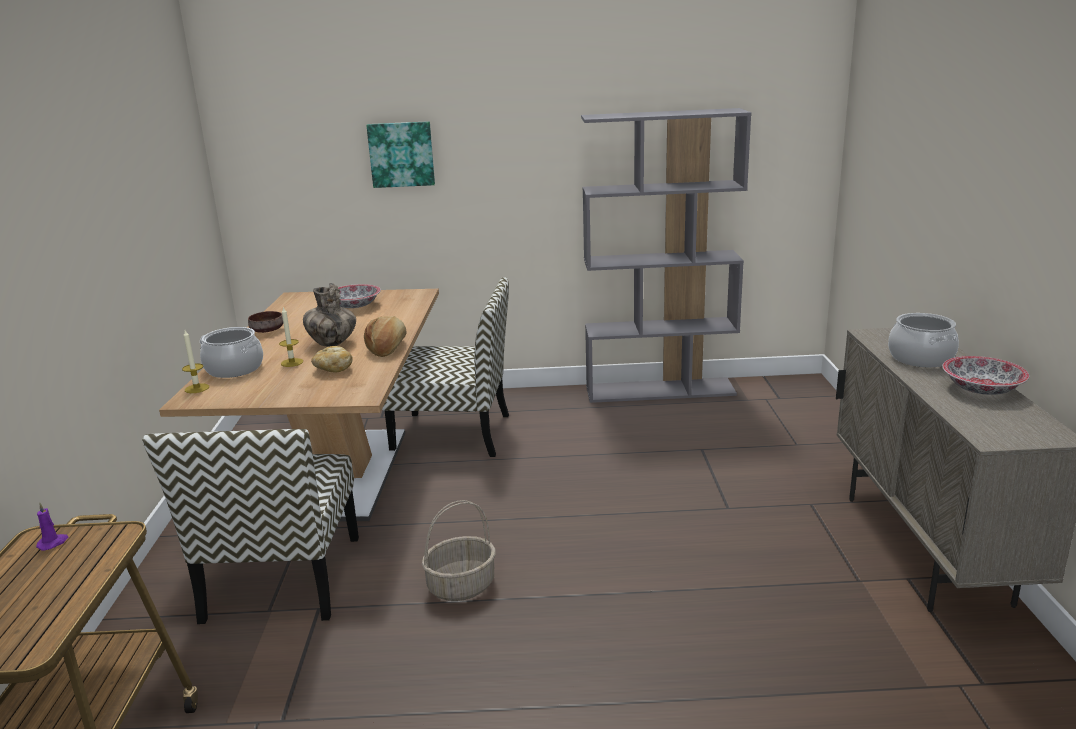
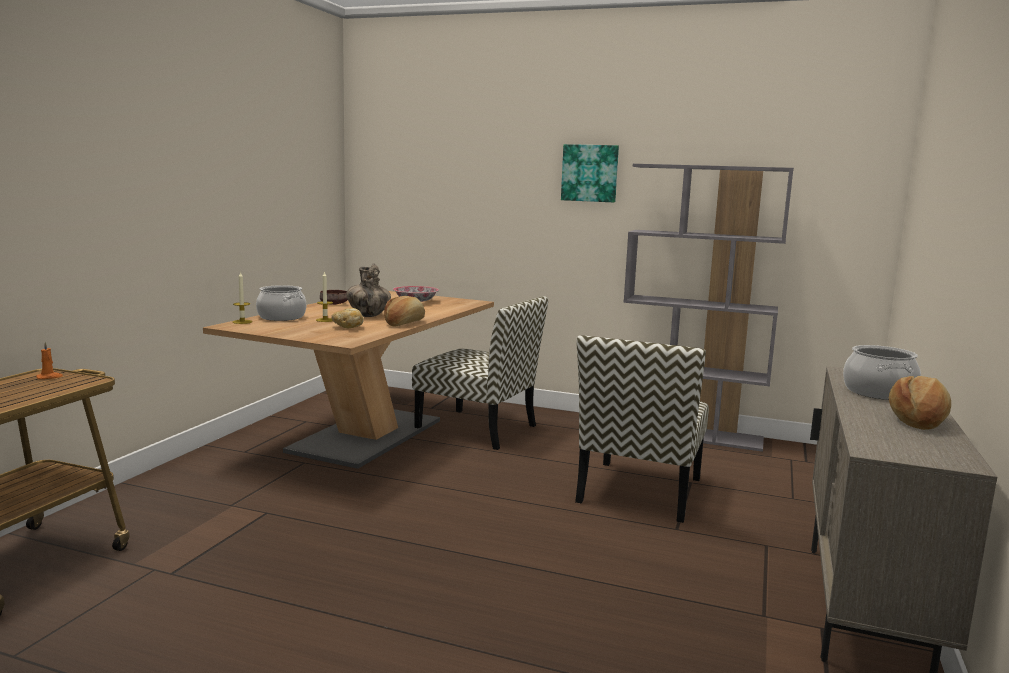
camera: 20 degrees right, 10 degrees down
purple candle [36,503,68,551] -> orange candle [36,342,63,379]
chair [142,429,359,624] -> chair moved to [575,335,709,523]
picture [366,121,435,188] -> picture moved to [561,144,619,202]
basket [422,500,495,601] -> none
bowl [942,356,1029,395] -> bread [889,376,951,430]

